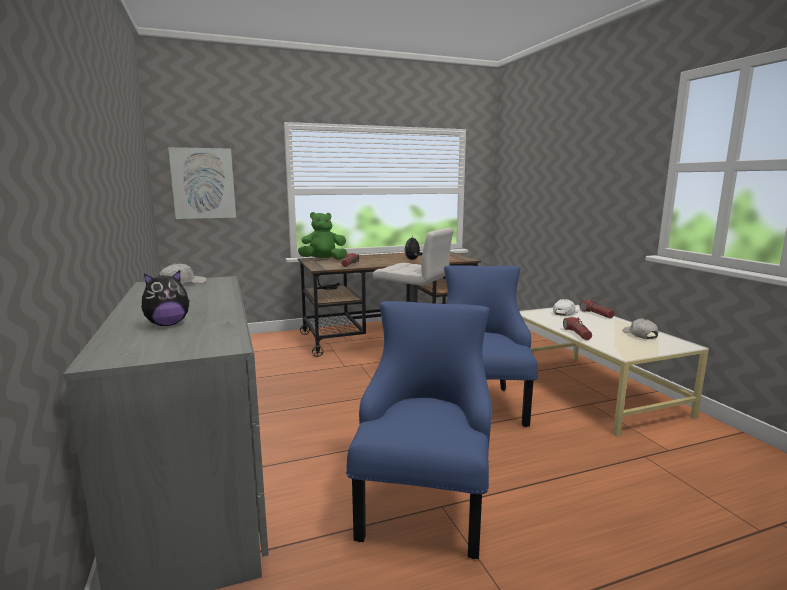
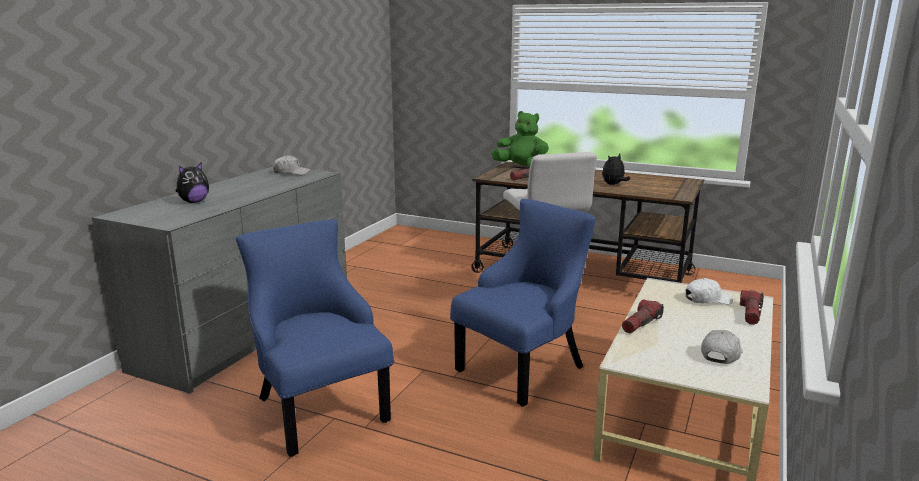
camera: 45 degrees right, 5 degrees up
plush toy [142,270,190,326] -> plush toy turned 60 degrees counterclockwise [176,163,209,203]
picture [168,147,236,219] -> none
blue chair [346,301,492,559] -> blue chair turned 90 degrees counterclockwise [236,220,395,457]

